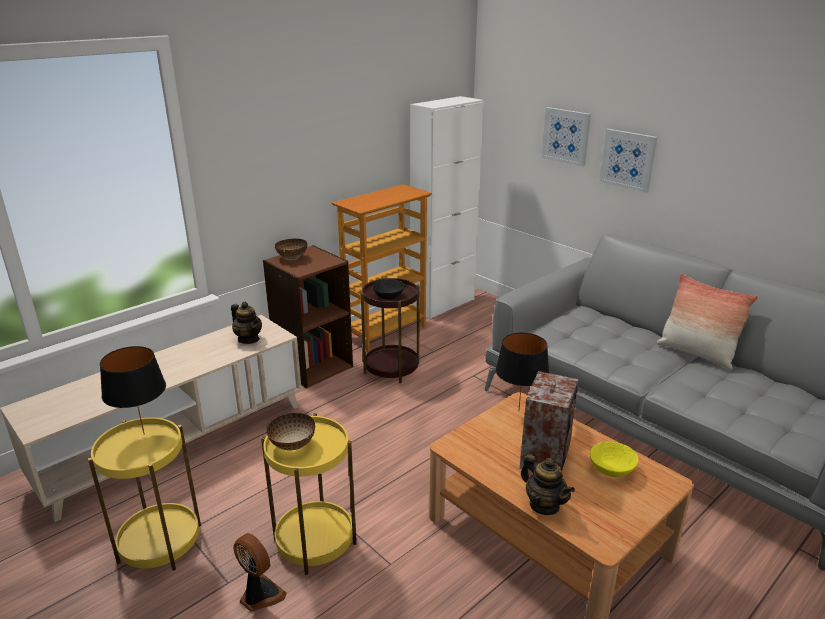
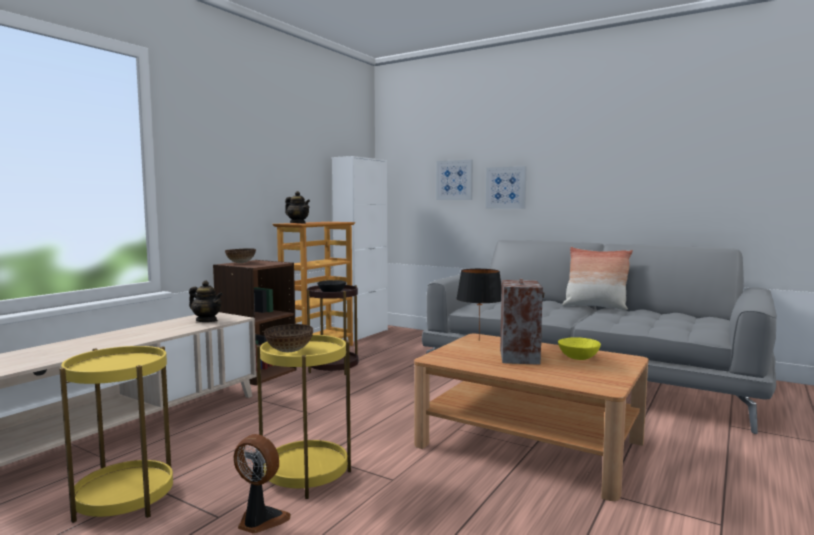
camera: 15 degrees left, 20 degrees down
black table lamp [100,346,166,435] -> none
teapot [521,454,575,515] -> teapot moved to [285,191,310,224]

